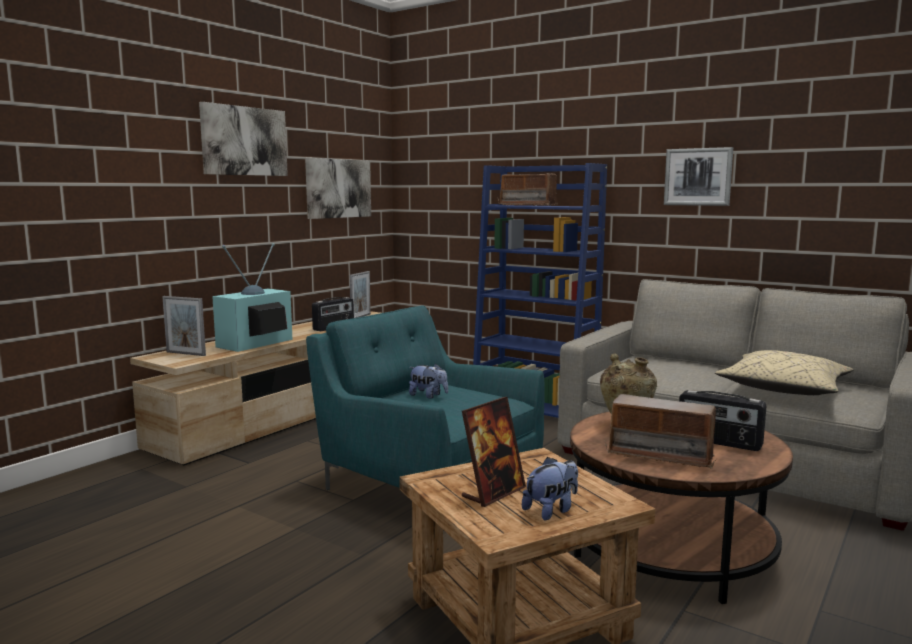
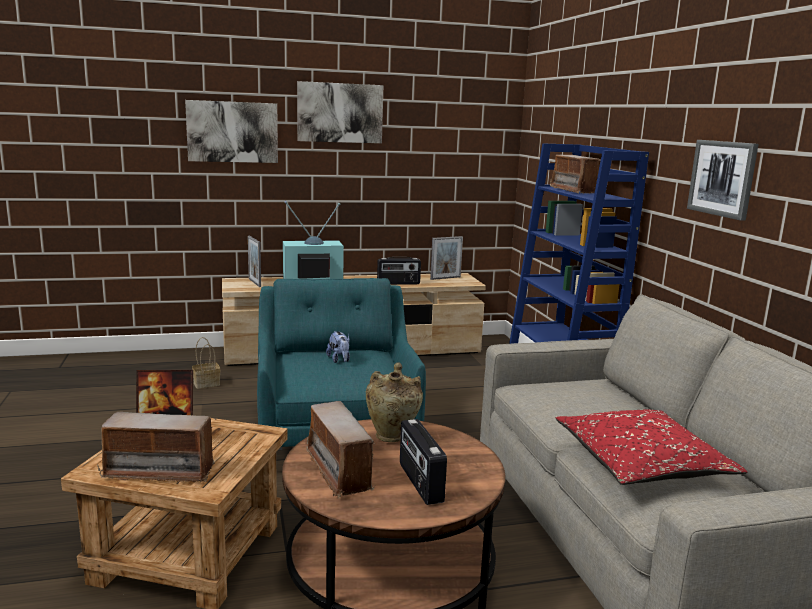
camera: 40 degrees right, 5 degrees up
picture [305,158,371,219] -> picture moved to [185,100,278,163]
plush toy [522,457,578,520] -> radio [97,412,216,482]
beige pillow [715,350,854,395] -> red pillow [555,410,747,485]
none -> basket [192,337,220,389]

